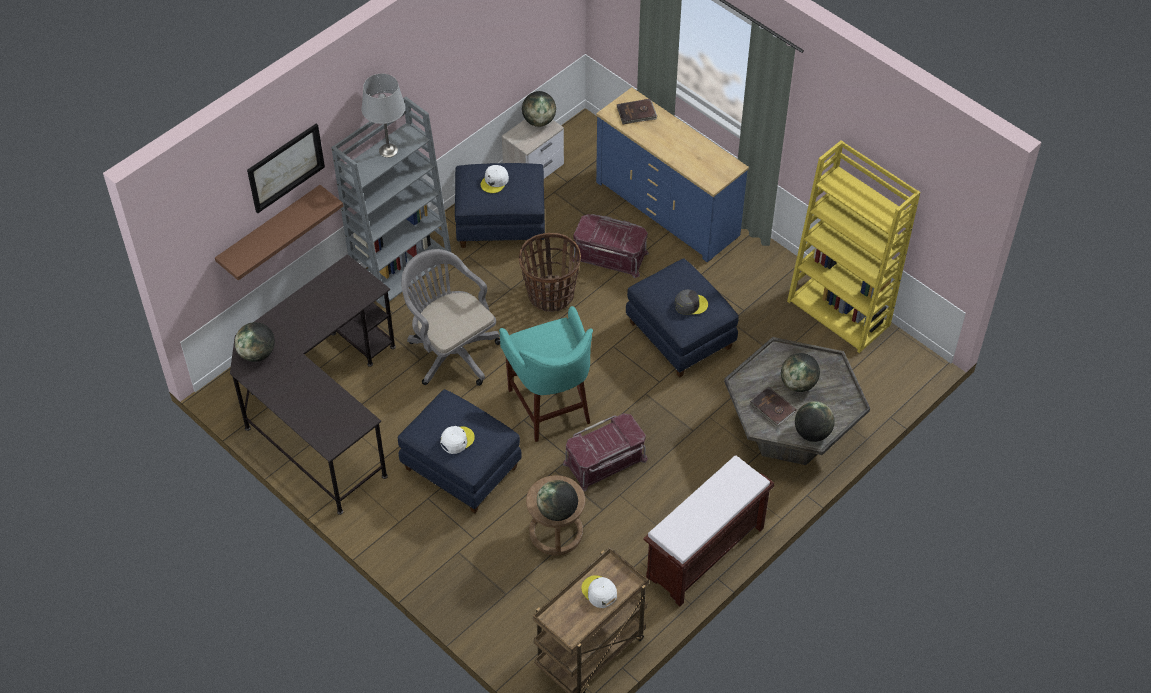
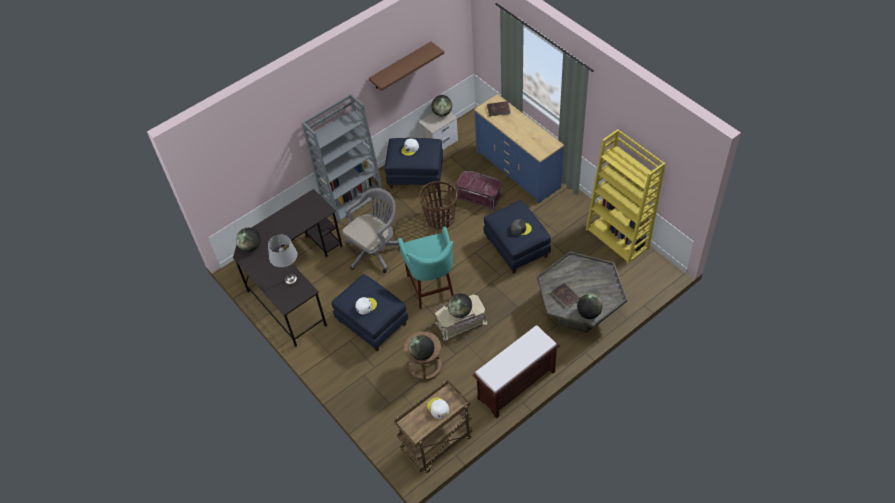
camera: 10 degrees right, 0 degrees up
brown shelf [215,185,343,281] -> brown shelf moved to [369,41,444,91]
picture [247,124,325,213] -> none
grey table lamp [361,74,405,158] -> grey table lamp moved to [268,235,297,284]
grey office chair [401,249,500,386] -> grey office chair turned 75 degrees clockwise [342,188,400,273]
red storage box [563,413,648,491] -> beige storage box [435,294,487,342]
globe [781,353,820,392] -> globe moved to [448,293,472,318]

